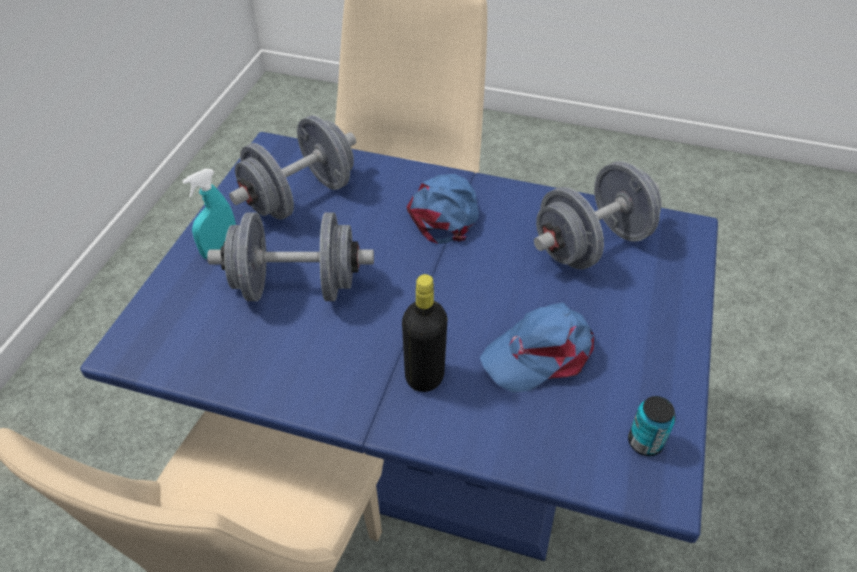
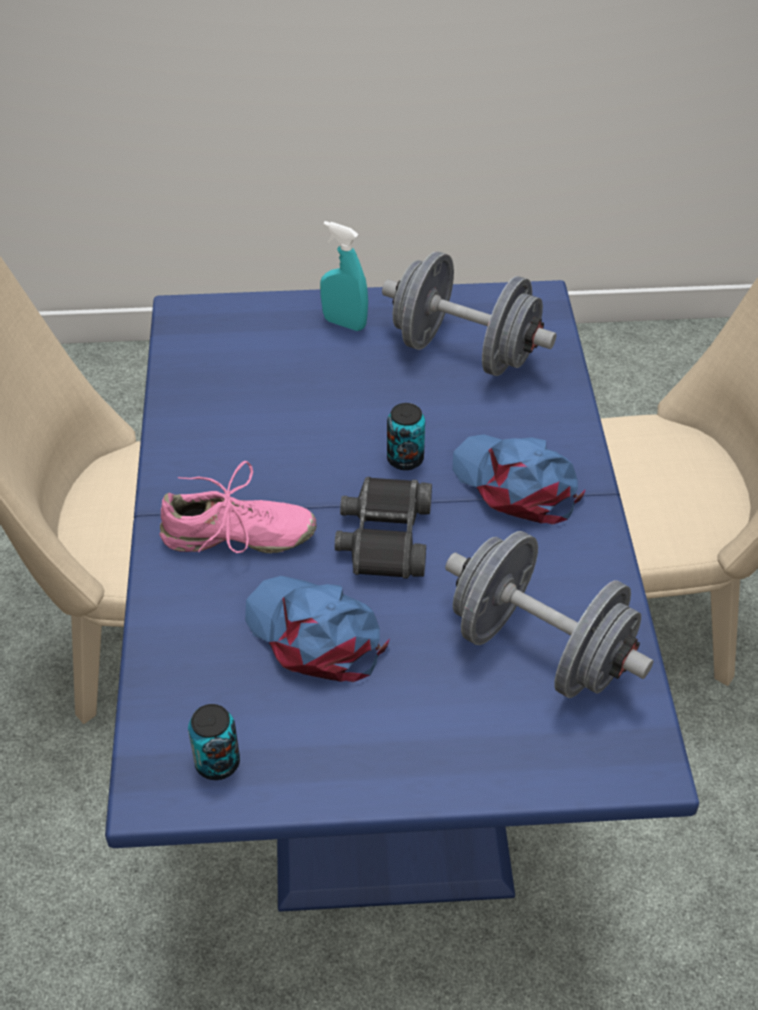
camera: 70 degrees right, 0 degrees up
grey dumbbell [207,212,374,301] -> none
black bottle [402,274,447,392] -> pink shoe [159,461,317,553]
blue cap [407,174,479,244] -> blue cap turned 120 degrees counterclockwise [452,434,586,525]
none -> black binoculars [335,477,432,579]
none -> can [387,403,425,470]

